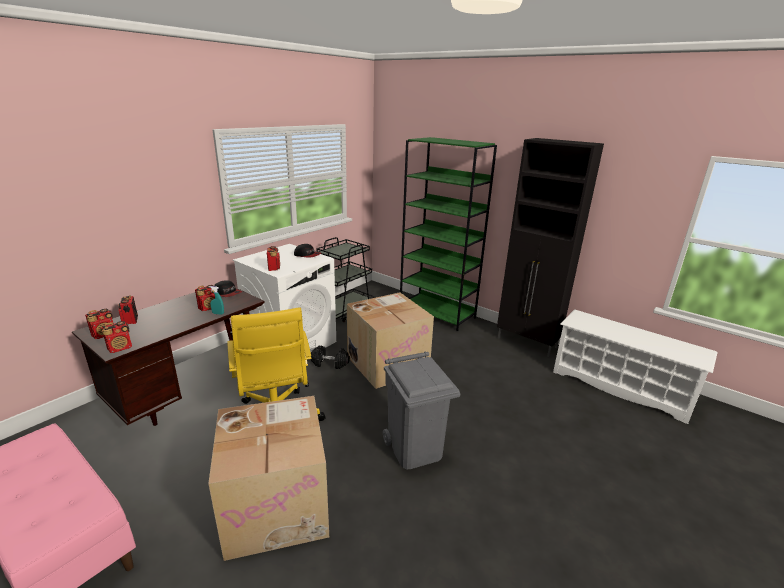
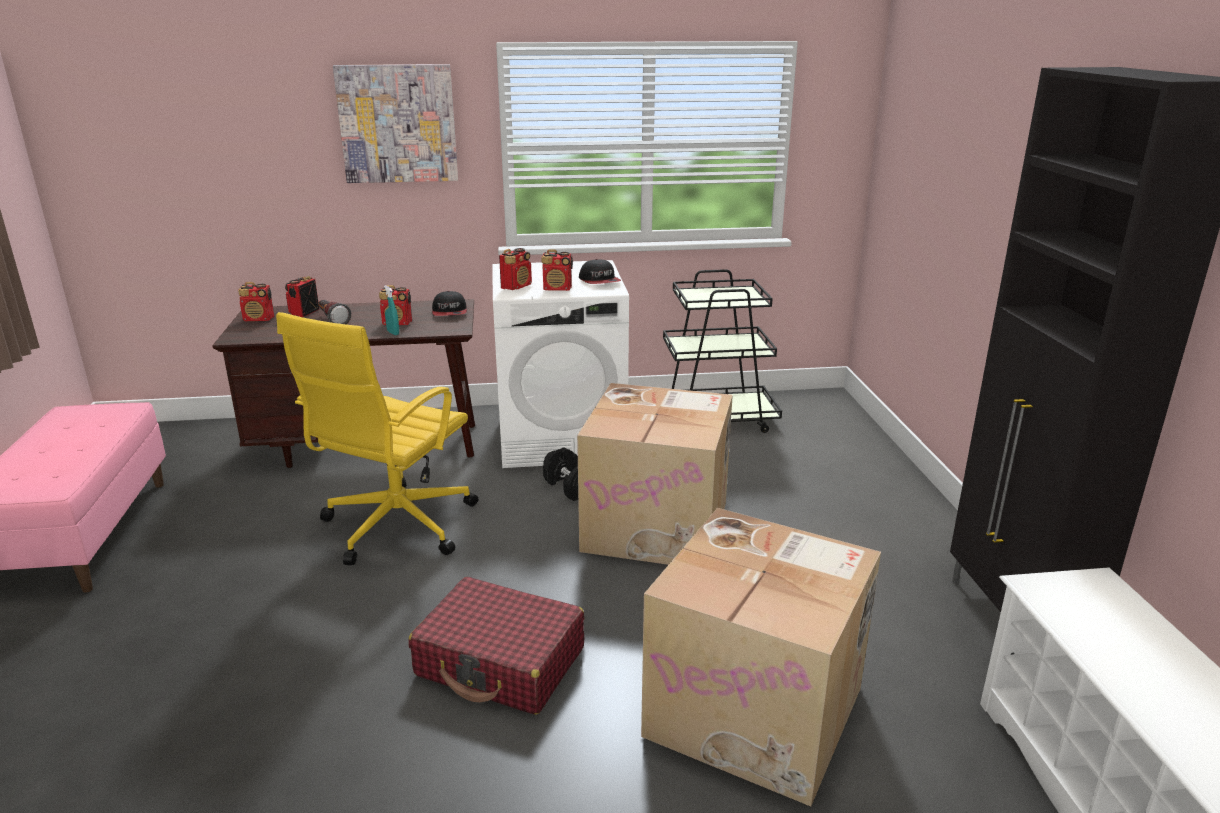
camera: 45 degrees right, 0 degrees up
radio [101,321,132,353] -> radio moved to [541,249,573,291]
cardboard box [208,396,329,561] -> cardboard box moved to [641,508,881,806]
grey trash can [383,352,461,469] -> red suitcase [408,577,584,715]
green bookcase [400,137,497,331] -> none
none -> flashlight [318,300,351,324]
none -> picture [333,64,458,183]

